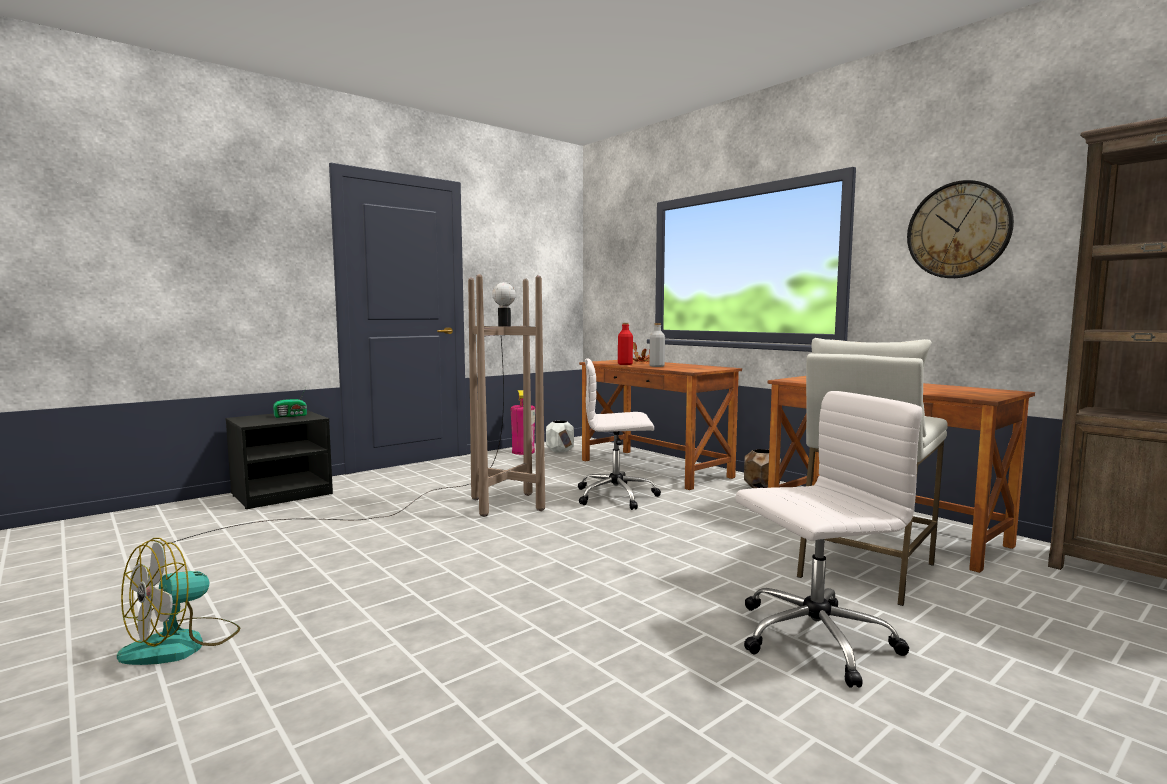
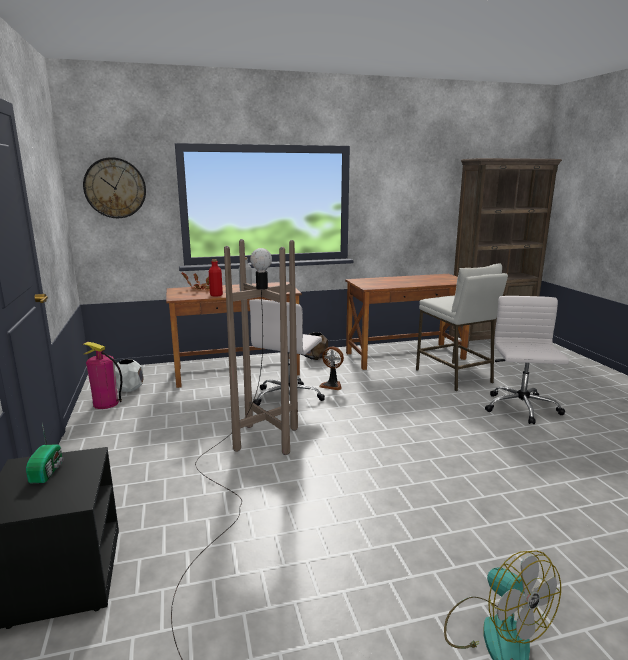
camera: 65 degrees left, 10 degrees up
wall clock [907,180,1014,278] -> wall clock moved to [83,157,146,218]
none -> fan [319,346,344,390]

